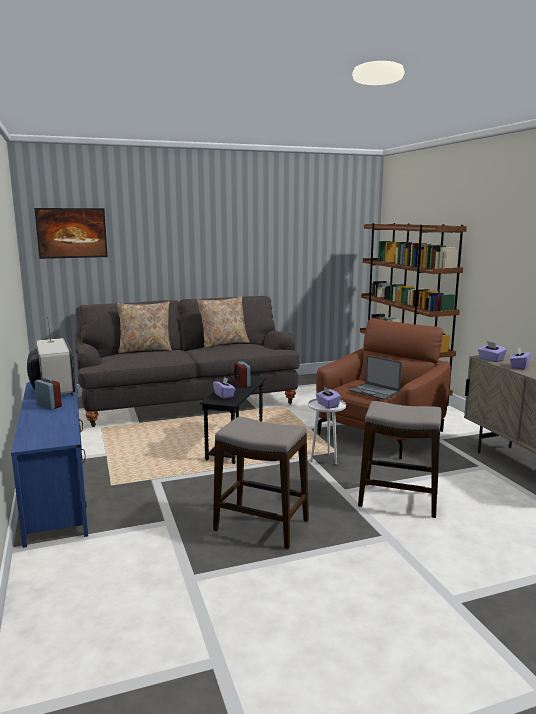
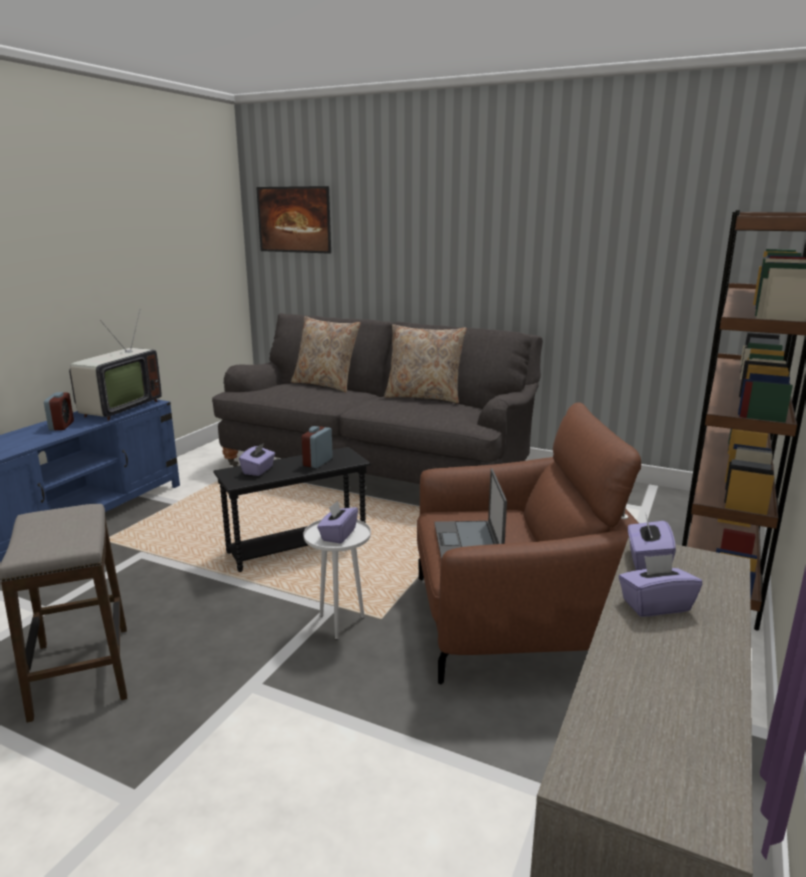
camera: 45 degrees right, 5 degrees up
stool [358,401,441,518] -> none

